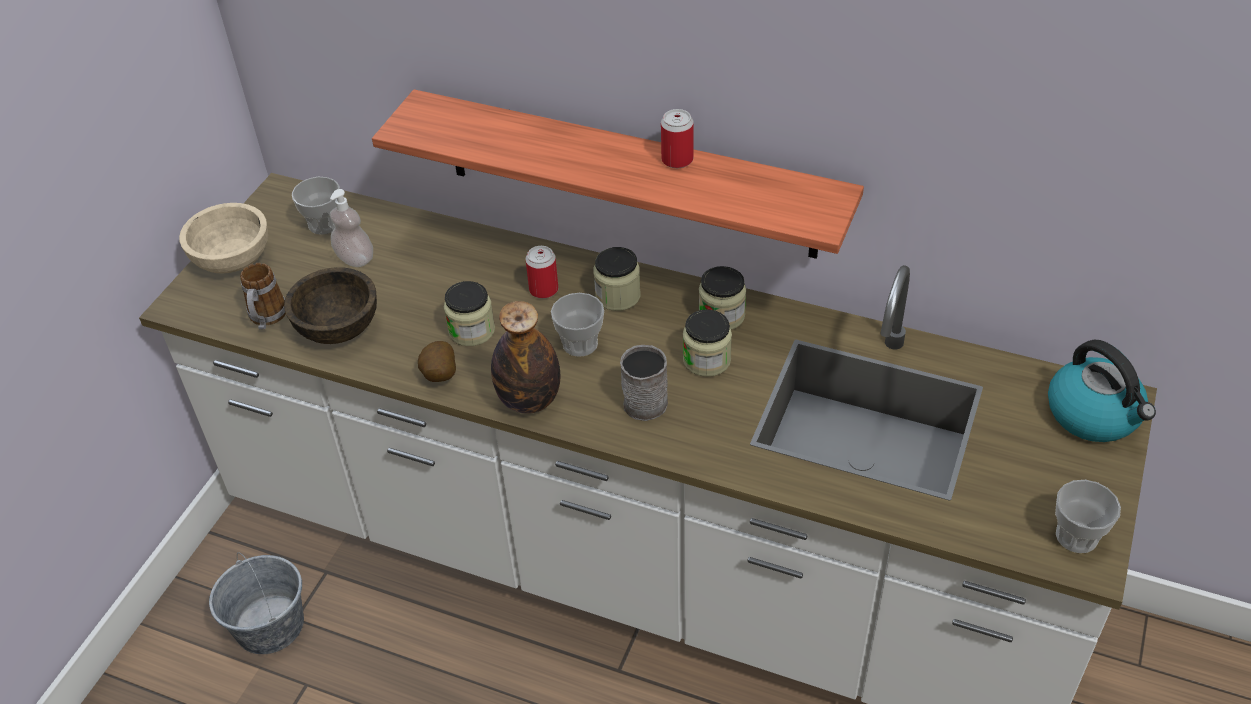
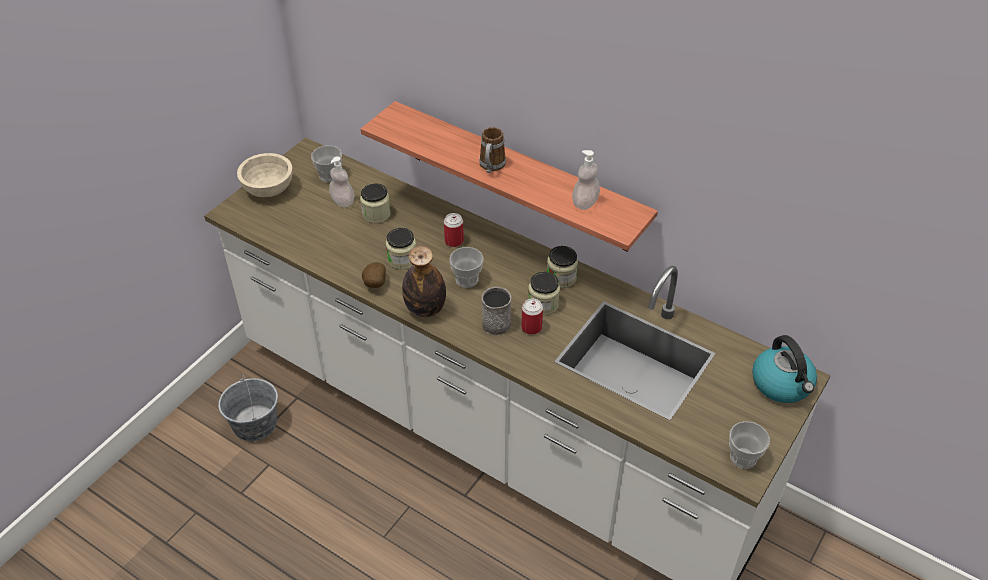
camera: 10 degrees right, 0 degrees up
mug [240,263,286,329] -> mug moved to [479,127,506,173]
brown bowl [284,267,377,344] -> none
jar [593,247,640,311] -> jar moved to [360,183,391,223]
can [661,109,694,168] -> can moved to [522,299,543,335]
none -> soap dispenser [572,150,600,210]

